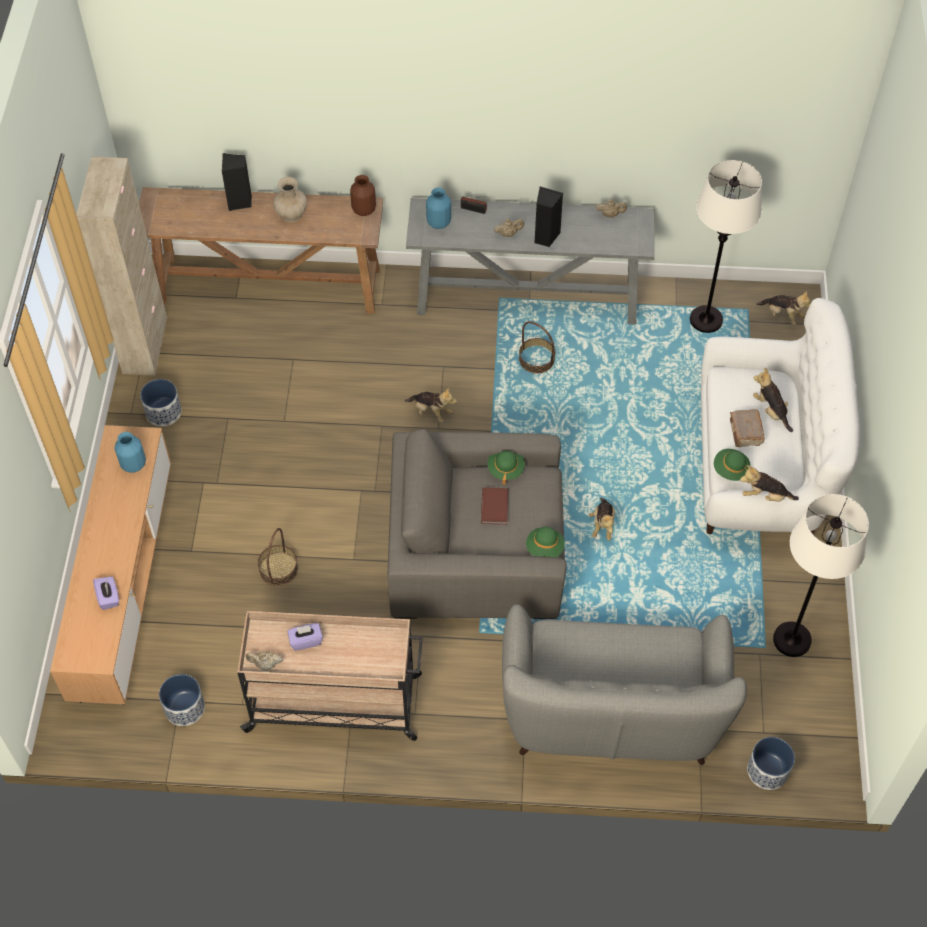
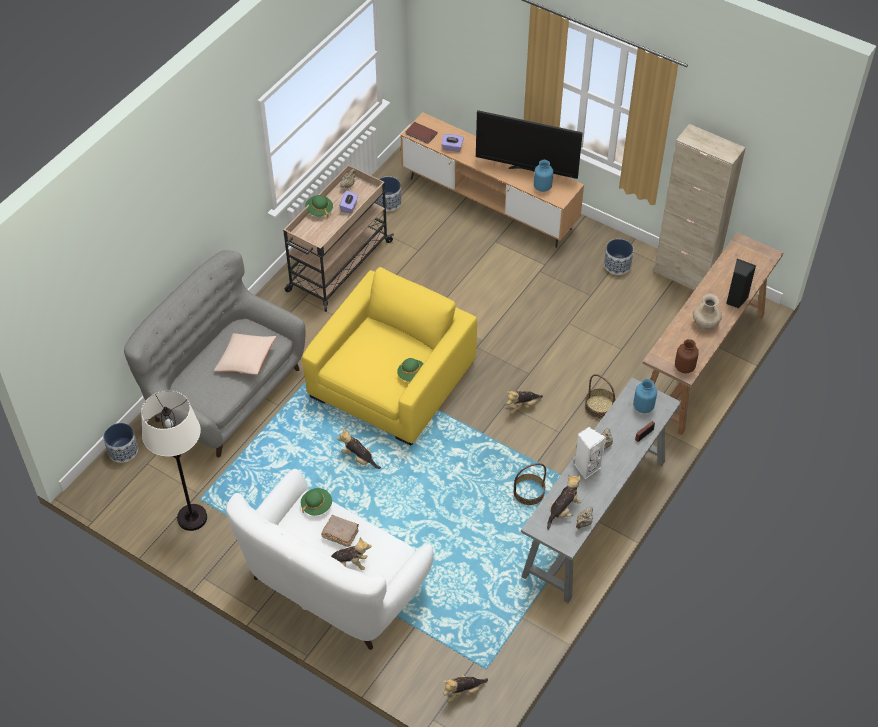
camera: 120 degrees right, 5 degrees down
basket [258,528,298,586] -> basket moved to [585,374,616,419]
grey armchair [388,429,566,619] -> yellow armchair [302,267,477,445]
brown book [481,487,508,525] -> brown book moved to [405,122,438,144]
green hat [526,527,565,557] -> green hat moved to [305,195,333,218]
black speaker [534,187,563,247] -> white speaker [574,427,606,479]
white floor lamp [690,160,762,333] -> none
plush toy [740,465,799,502] -> plush toy moved to [547,475,582,530]
none -> beige pillow [214,333,276,375]
none -> television [476,110,583,179]

